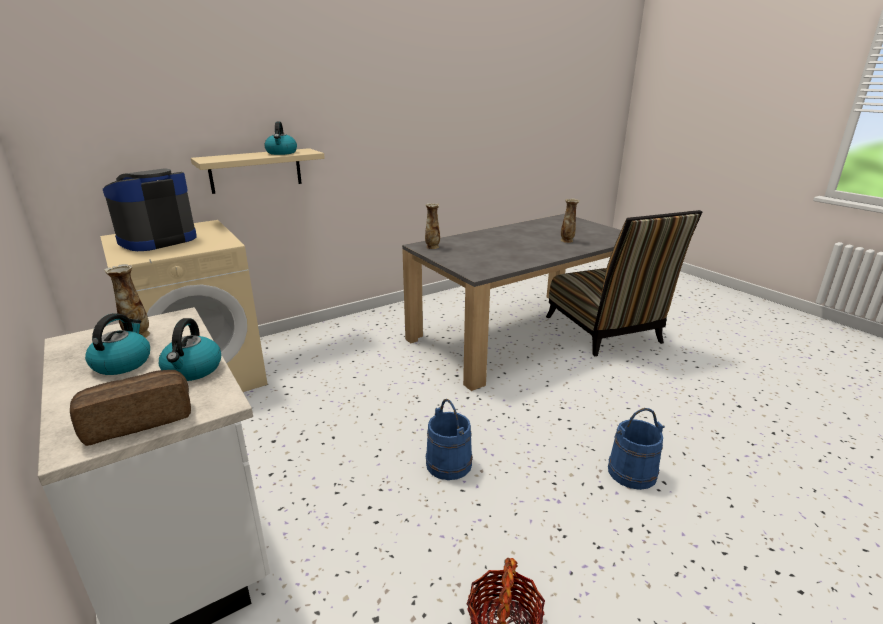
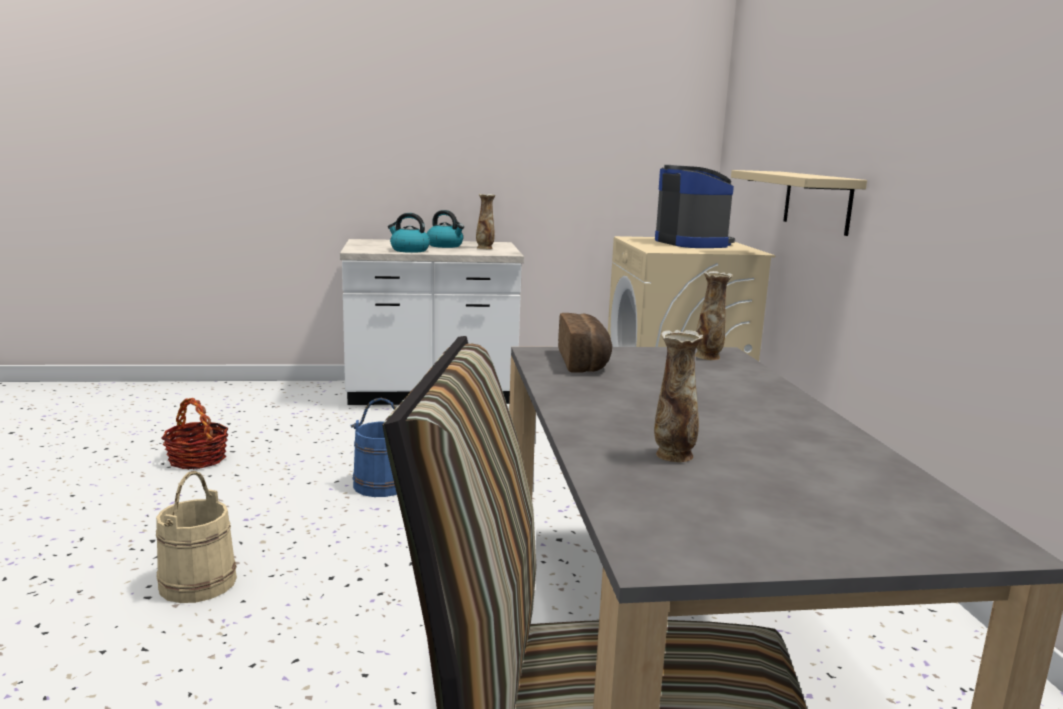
camera: 115 degrees right, 10 degrees down
bread [70,370,191,446] -> bread moved to [558,313,612,373]
kettle [264,121,297,155] -> none
blue bucket [608,408,665,490] -> beige bucket [156,471,237,603]

